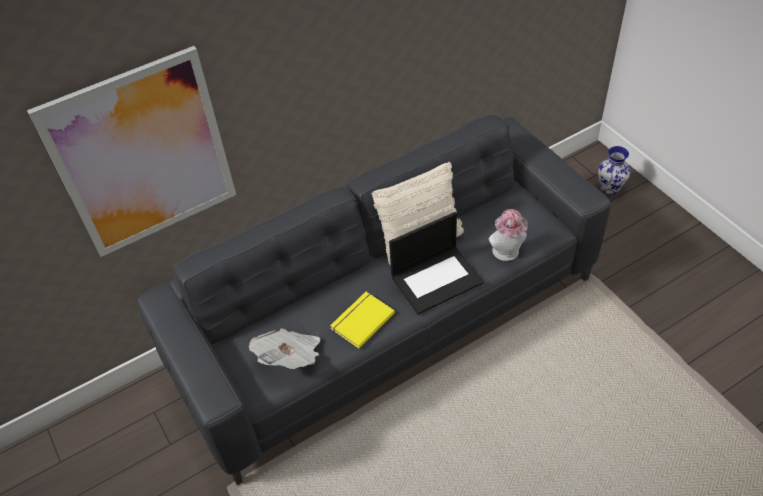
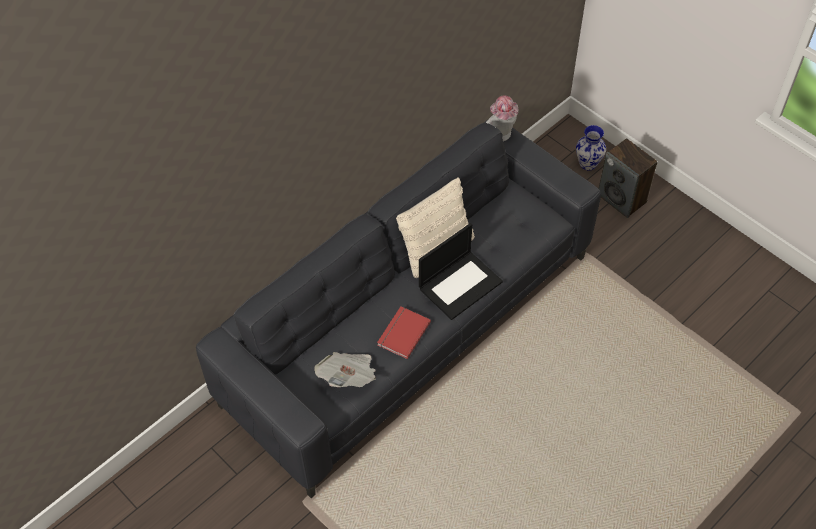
camera: 15 degrees left, 5 degrees up
picture [27,46,236,257] -> none
yellow book [330,292,395,349] -> red book [377,306,431,359]
hat [489,209,528,261] -> hat moved to [486,95,519,141]
none -> speaker [599,138,658,218]

